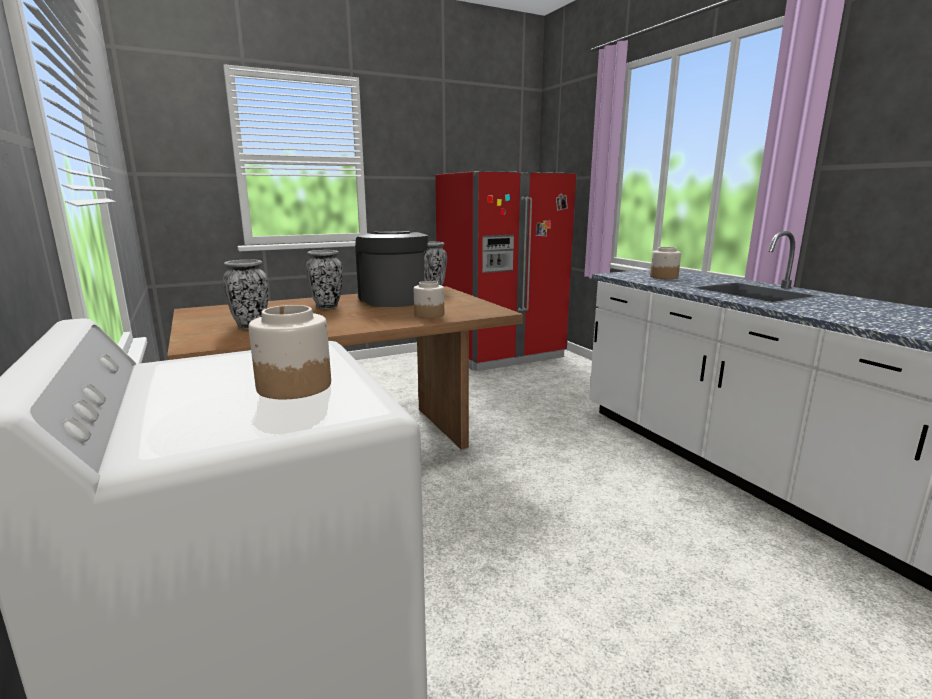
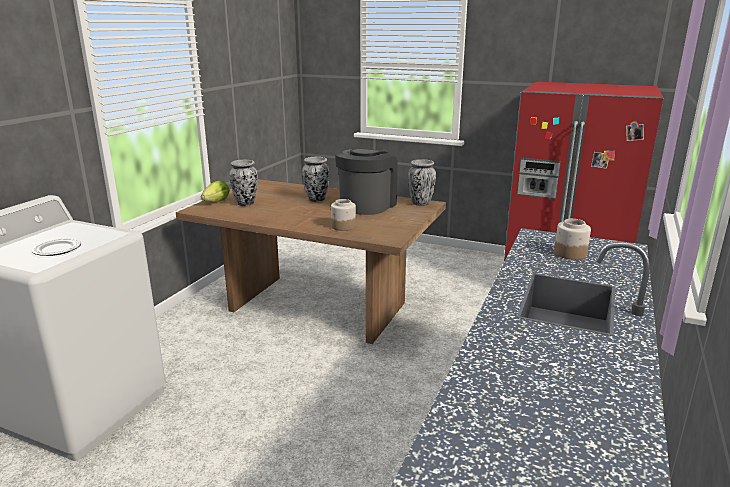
camera: 50 degrees right, 5 degrees up
jar [249,305,331,399] -> plate [31,238,81,256]
none -> lettuce [201,180,230,202]

